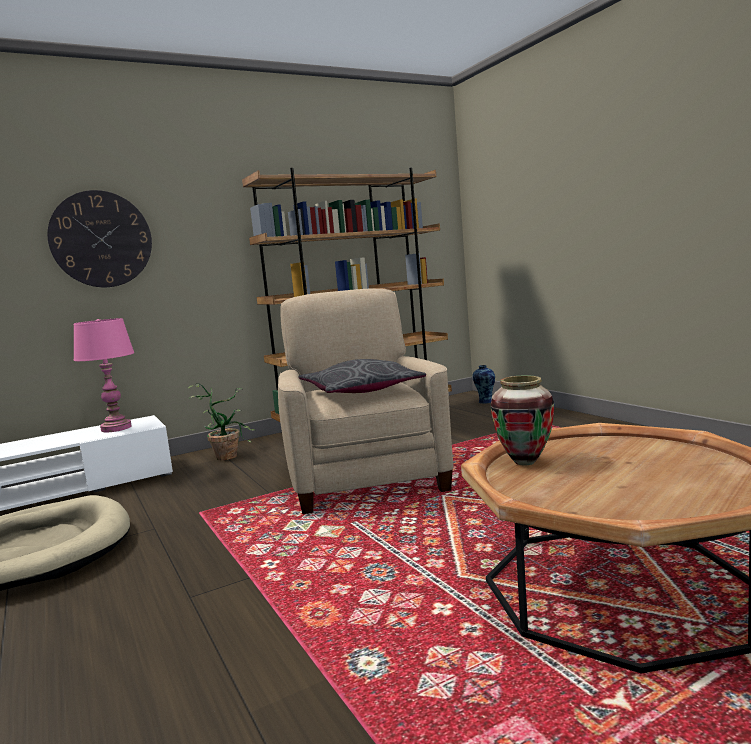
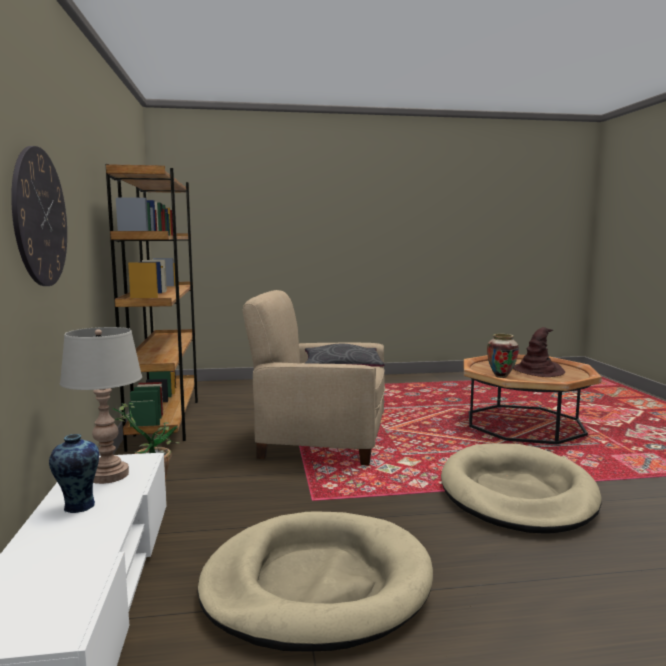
camera: 70 degrees left, 0 degrees up
pink table lamp [74,318,134,433] -> grey table lamp [60,327,142,484]
vase [472,365,495,404] -> vase moved to [49,434,99,513]
none -> beige dog bed [441,443,602,533]
none -> brown hat [513,327,565,377]

